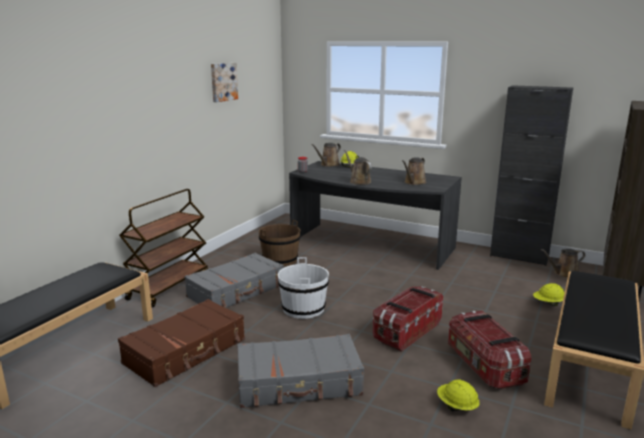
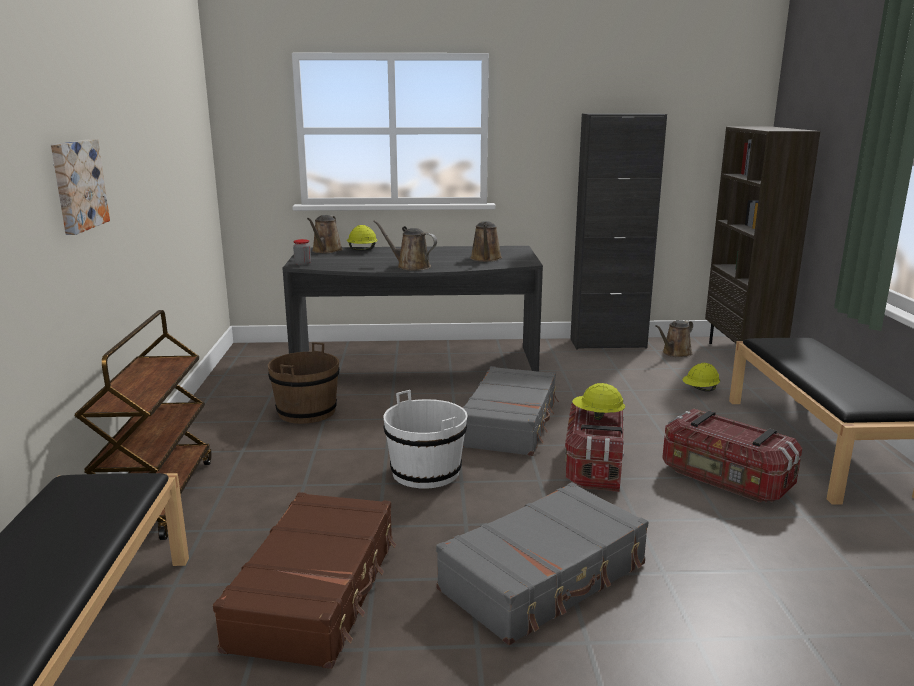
camera: 30 degrees left, 0 degrees up
grey suitcase [184,253,284,308] -> grey suitcase moved to [462,366,559,456]
picture [211,63,238,102] -> picture moved to [51,139,110,235]
yellow hard hat [437,380,480,411] -> yellow hard hat moved to [572,383,625,420]

